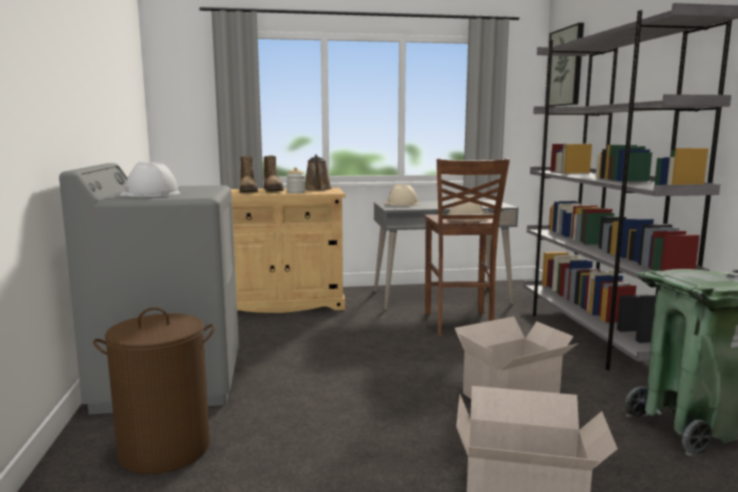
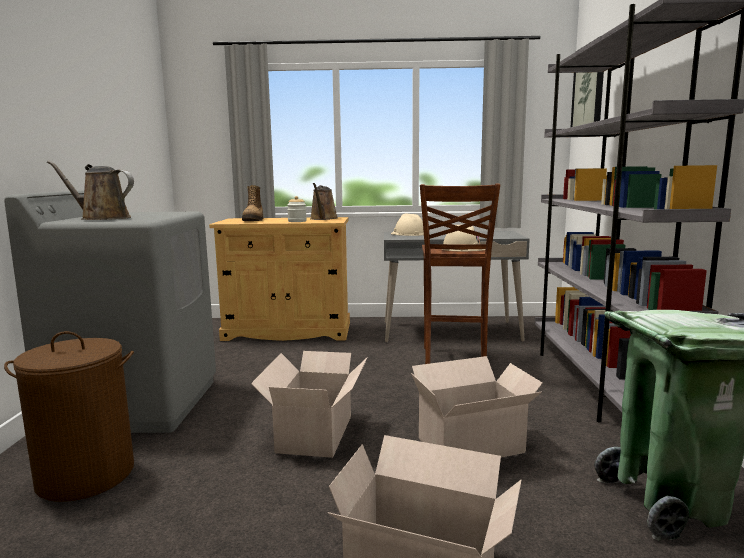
camera: 10 degrees right, 0 degrees up
white hard hat [119,162,180,197] -> brown watering can [47,161,134,220]
boot [263,155,284,192] -> none
none -> cardboard box [251,351,368,458]

